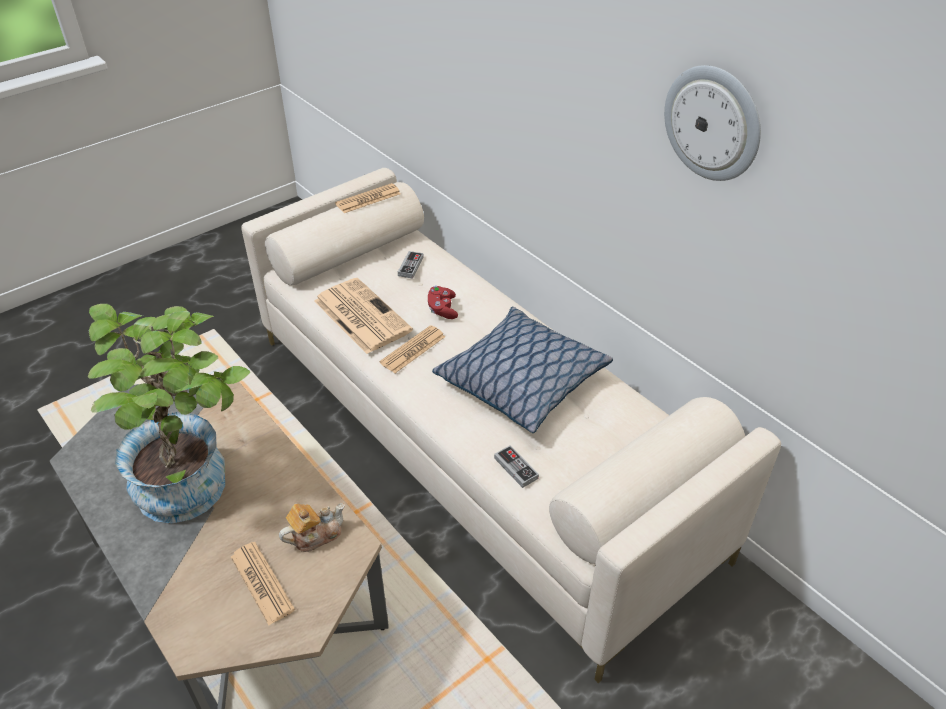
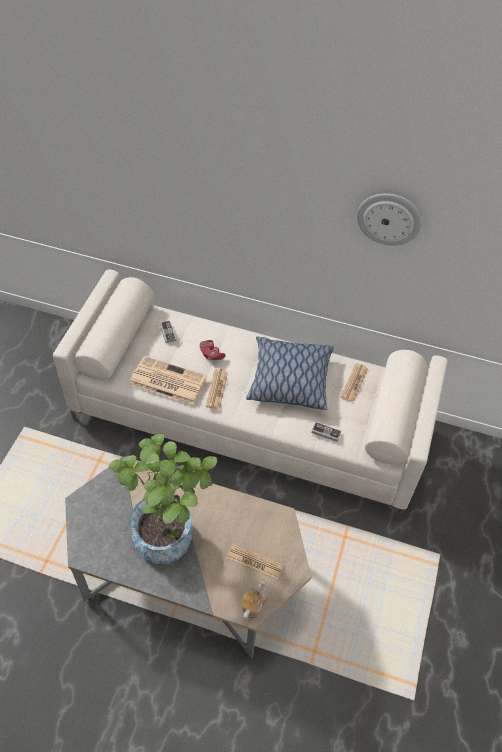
camera: 35 degrees left, 10 degrees up
teapot [279,503,345,552] -> teapot moved to [241,579,267,620]
newspaper [335,183,401,213] -> newspaper moved to [340,363,368,402]

